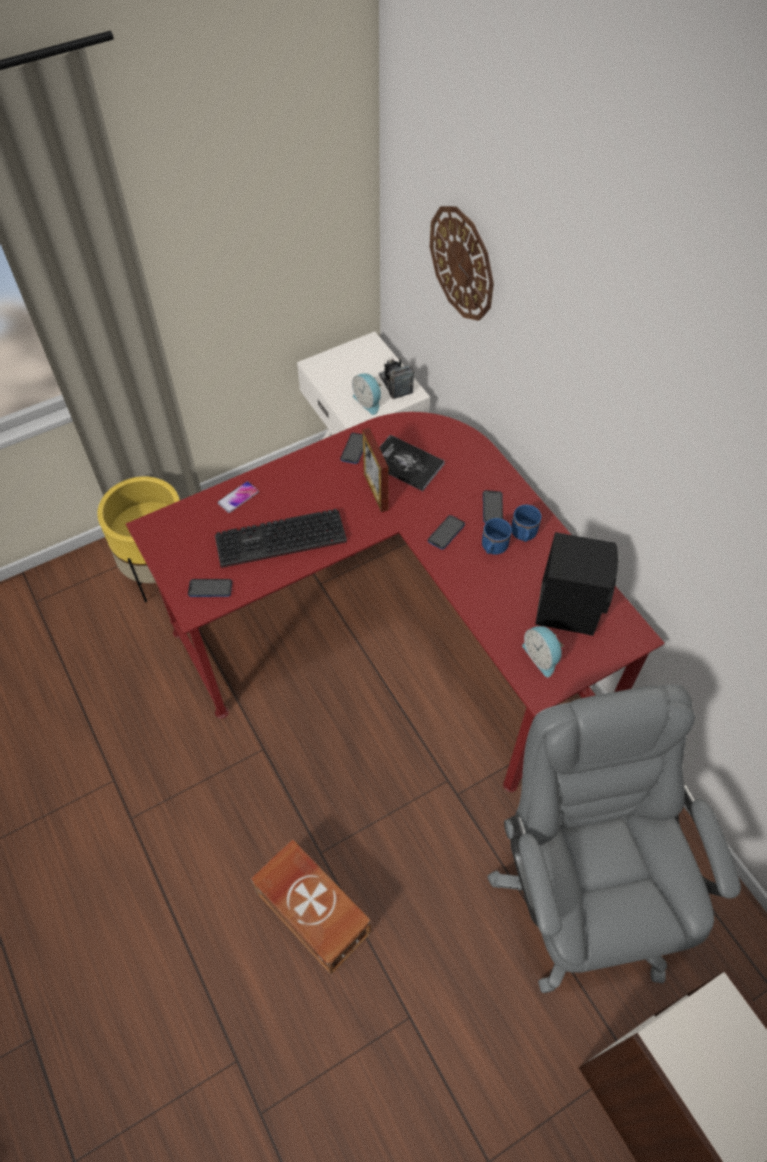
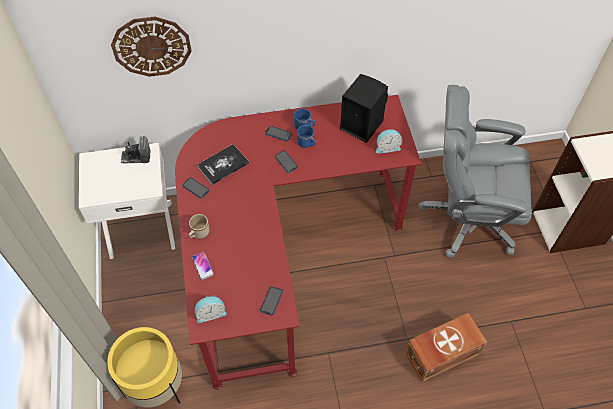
camera: 70 degrees left, 0 degrees up
keyboard [215,509,347,568] -> none
alarm clock [352,373,382,415] -> alarm clock moved to [195,295,227,323]
picture frame [362,428,388,512] -> none
none -> beige mug [189,214,209,238]

